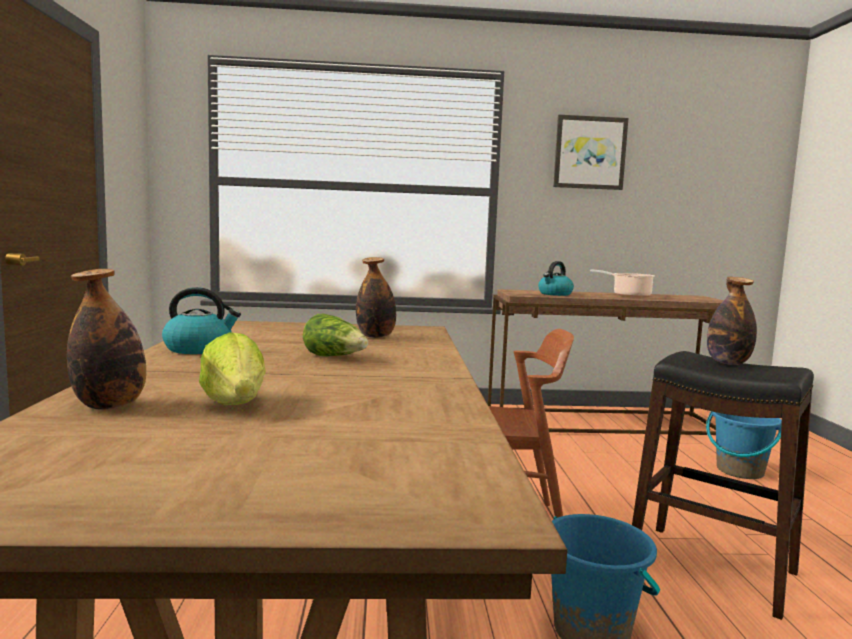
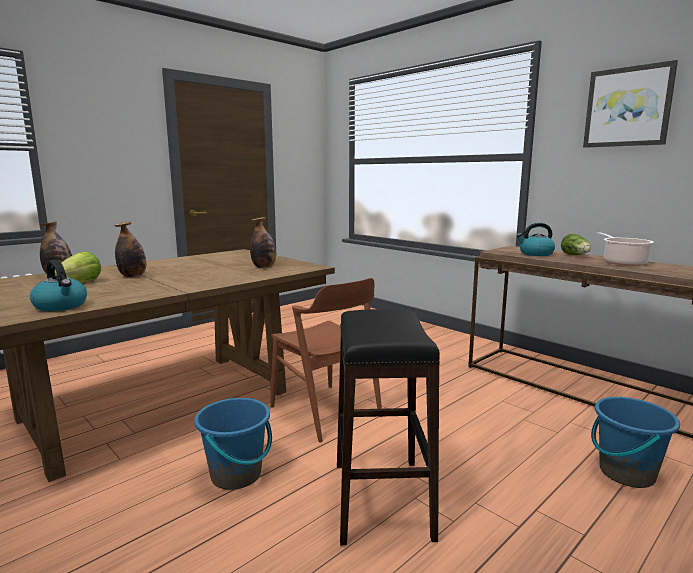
camera: 50 degrees right, 5 degrees up
kettle [162,287,241,354] -> kettle moved to [30,260,87,311]
lettuce [303,314,368,356] -> lettuce moved to [561,234,591,255]
bottle [707,277,757,365] -> bottle moved to [115,221,146,277]

